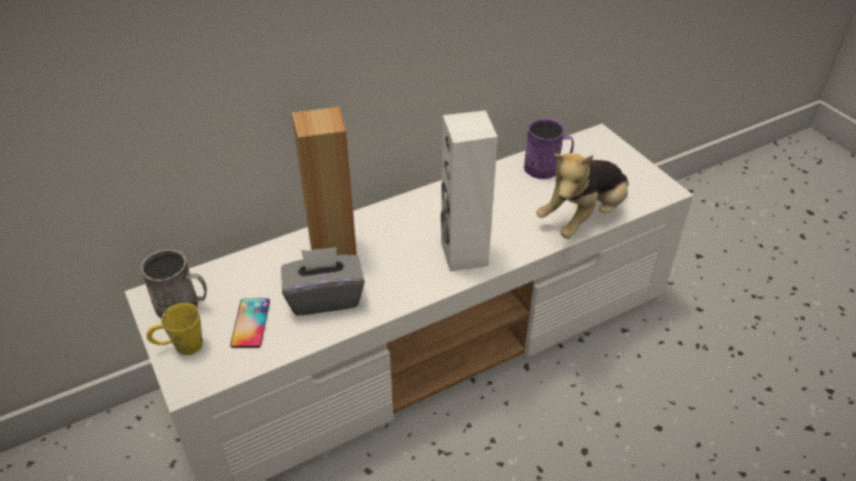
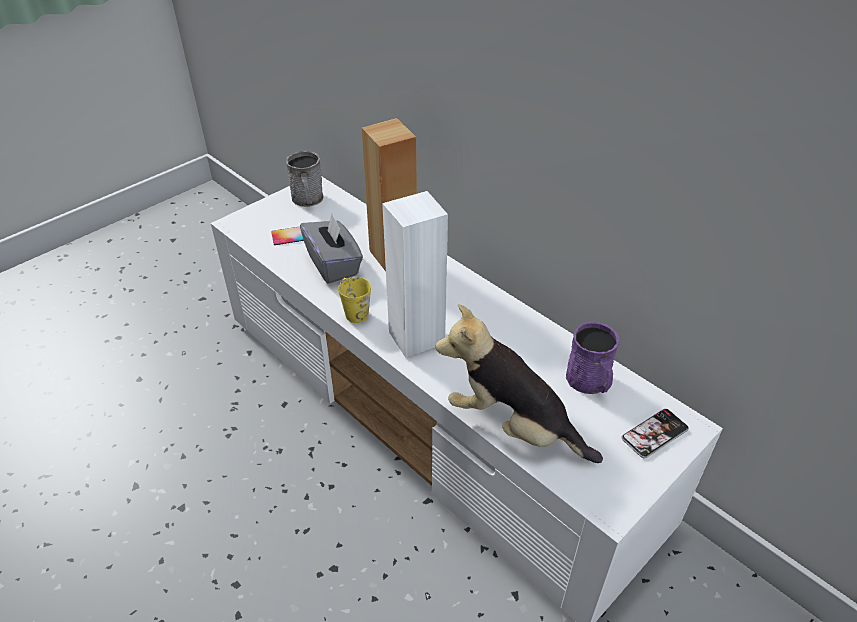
camera: 75 degrees right, 0 degrees up
yellow mug [146,303,203,355] -> yellow mug moved to [338,277,371,323]
none -> phone [622,409,689,458]

